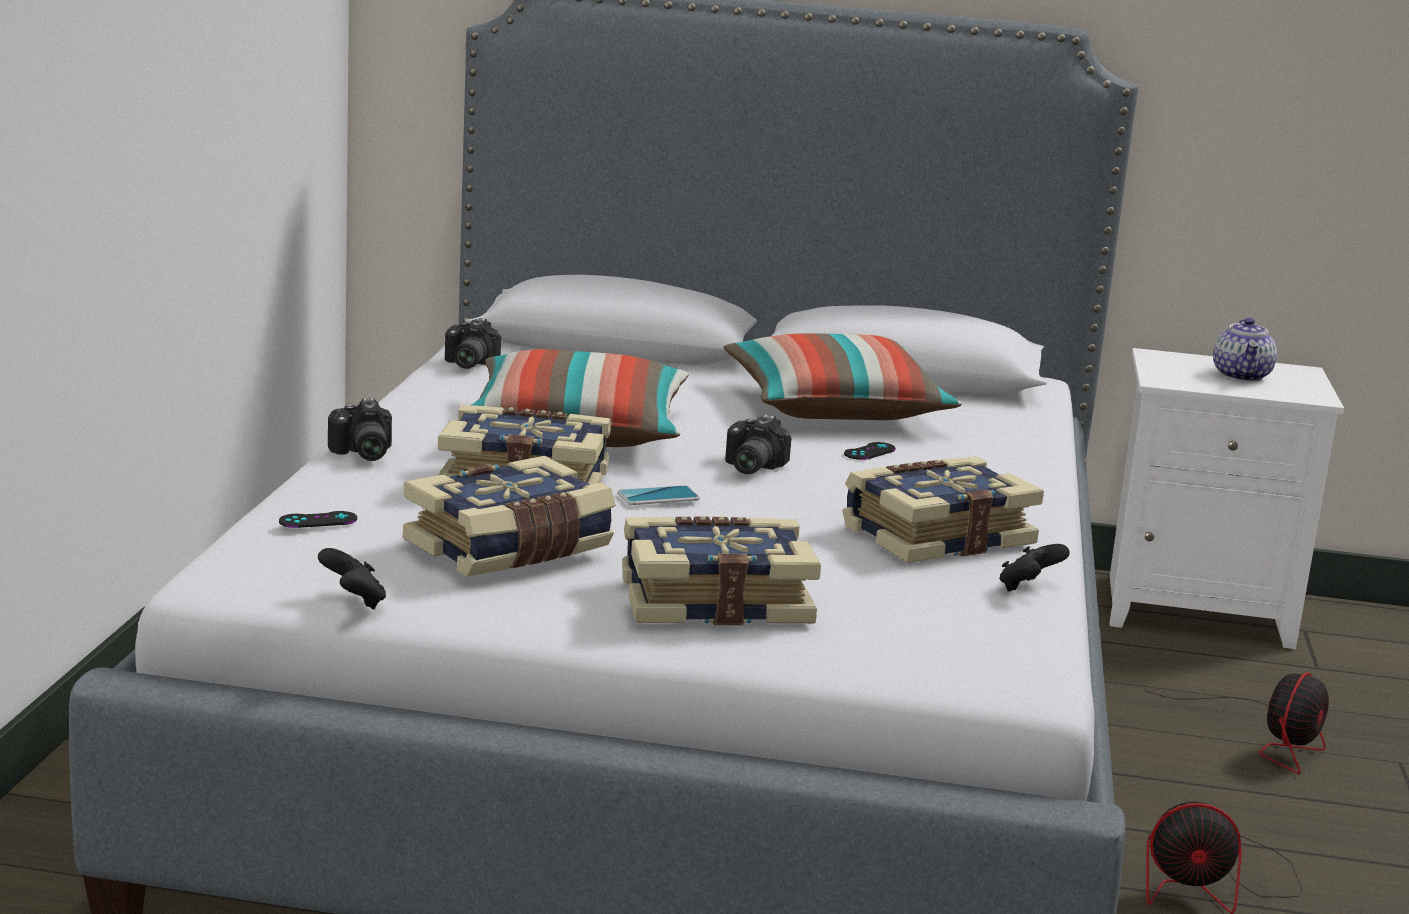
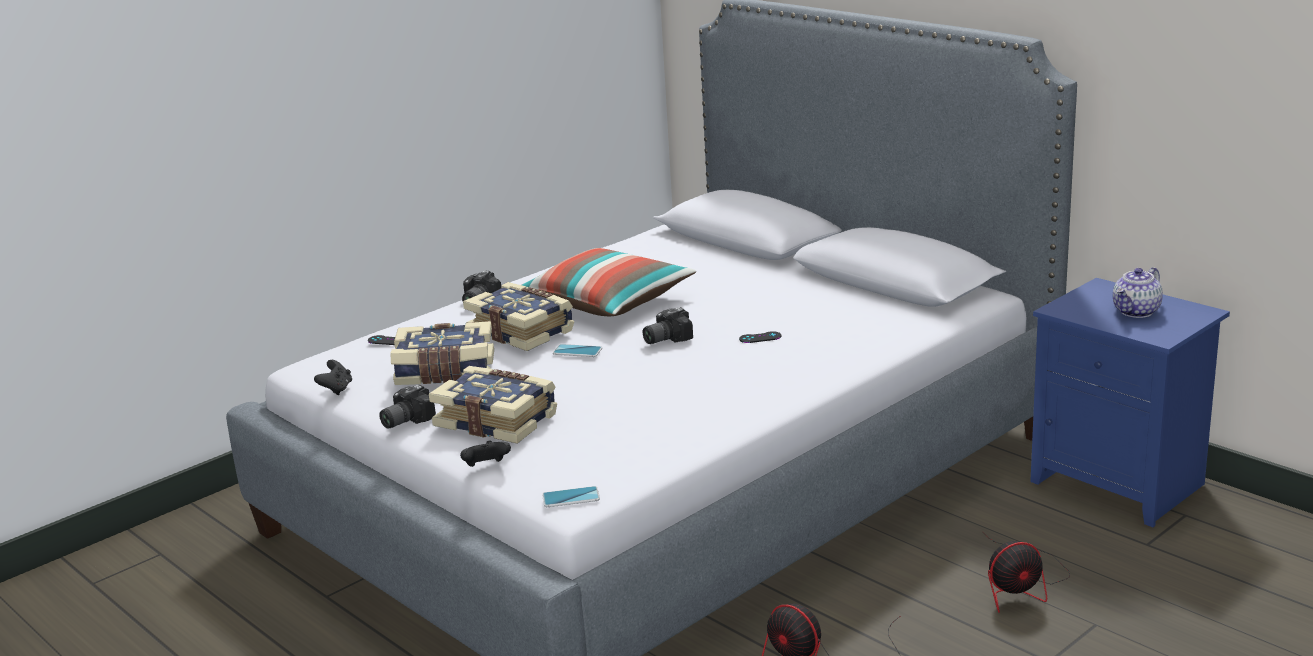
camera: 40 degrees right, 5 degrees up
camera [445,318,501,369] -> camera moved to [379,385,436,428]
pillow [724,334,962,420] -> none
book [842,457,1044,563] -> none
black game controller [999,544,1070,592] -> black game controller moved to [460,440,511,467]
white nightstand [1110,348,1344,649] -> blue nightstand [1030,278,1230,527]
none -> phone [542,486,600,507]

